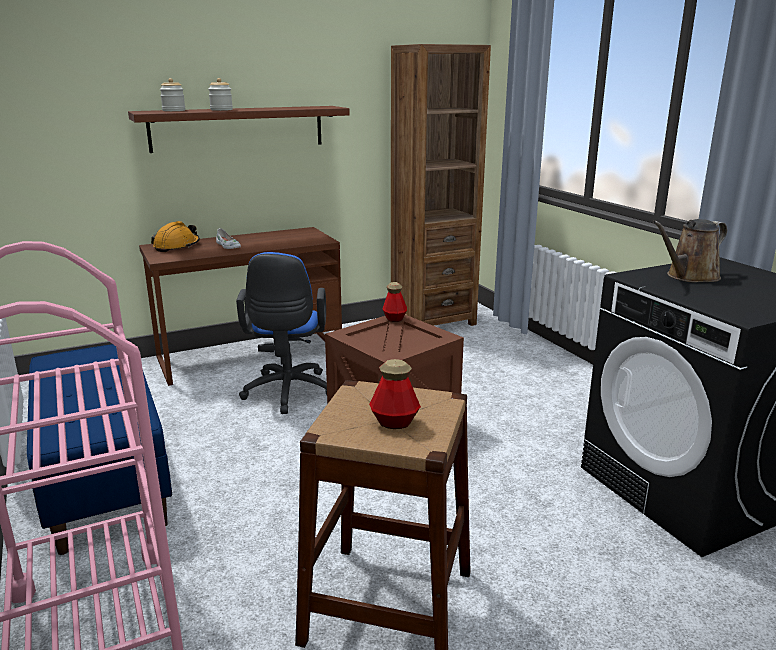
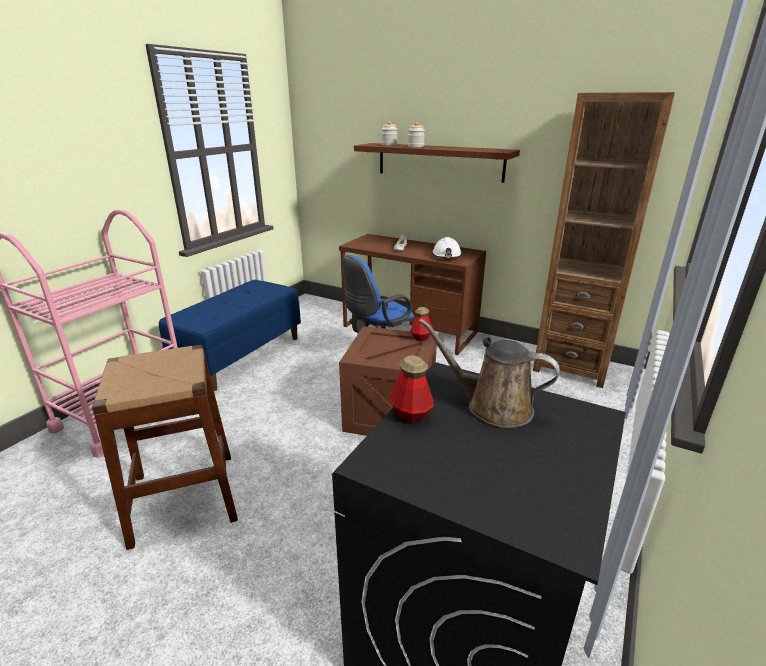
camera: 55 degrees right, 5 degrees up
orange hard hat [151,221,200,252] -> none
bottle [369,359,421,429] -> bottle moved to [389,355,434,424]
none -> white hard hat [432,237,462,258]

